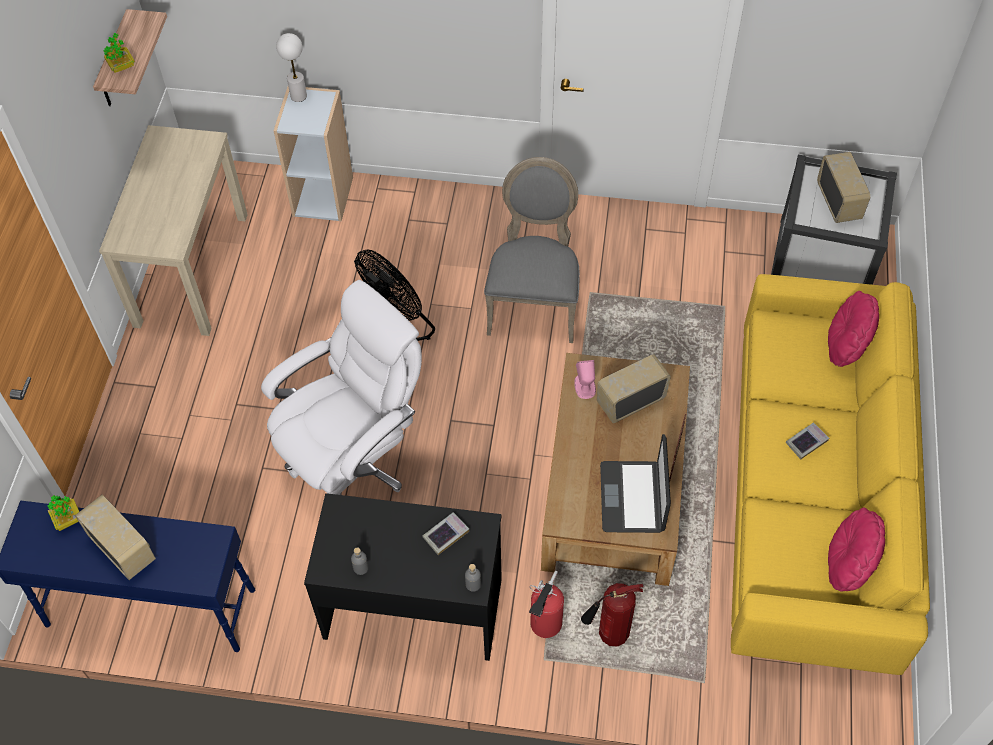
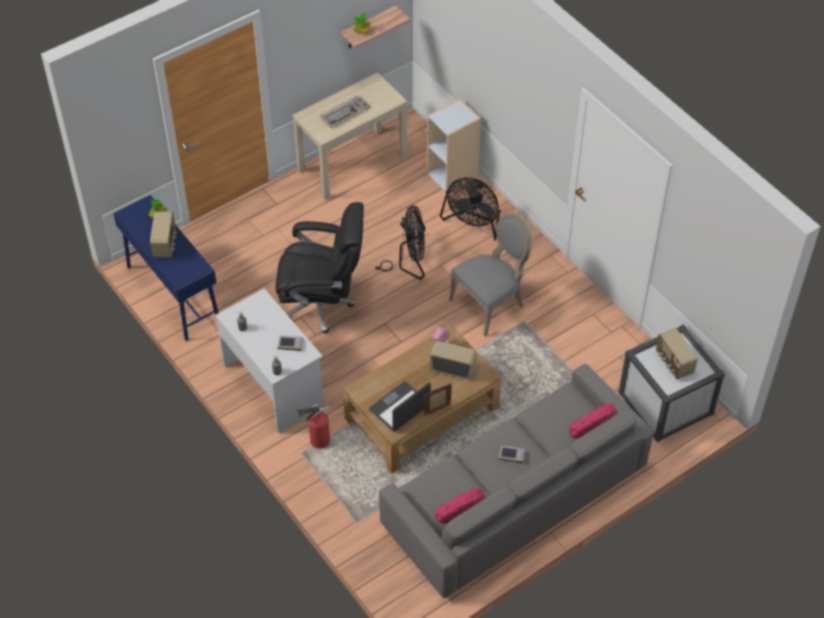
camera: 45 degrees right, 5 degrees down
white office chair [261,280,422,495] -> black office chair [275,202,364,334]
white table lamp [276,33,307,102] -> none
black desk [304,493,502,661] -> white desk [215,288,323,433]
fire extinguisher [581,583,643,647] -> none
yellow sofa [731,274,930,675] -> grey sofa [379,363,654,598]
radio [817,152,870,223] -> radio turned 120 degrees clockwise [656,328,698,379]
none -> keyboard [320,95,371,128]
none -> black fan [440,177,501,240]

